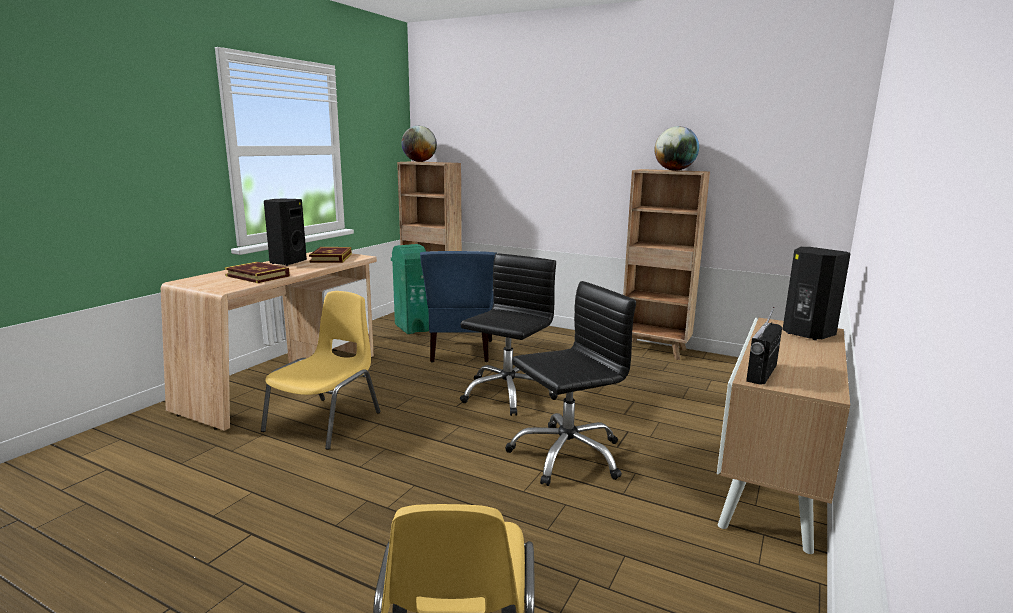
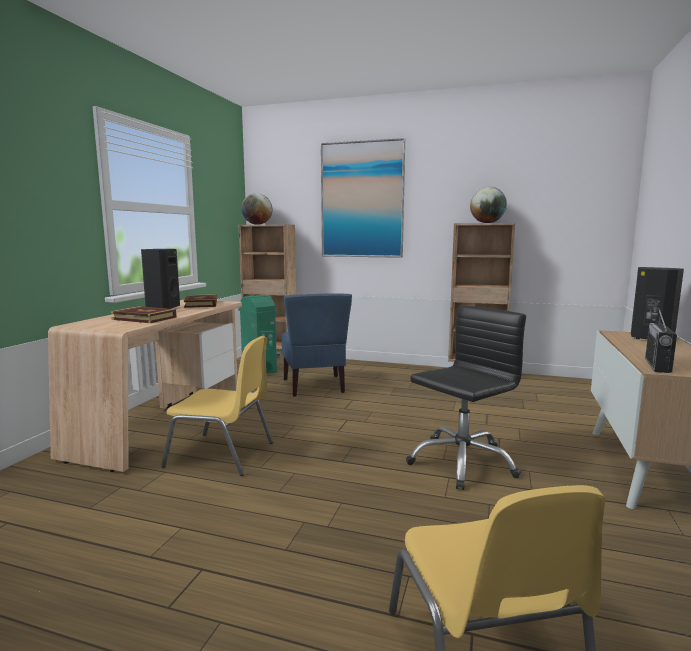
camera: 10 degrees left, 5 degrees down
yellow chair [261,291,380,450] -> yellow chair turned 90 degrees clockwise [161,336,273,476]
black office chair [460,253,558,416] -> none
none -> picture [321,138,405,258]

